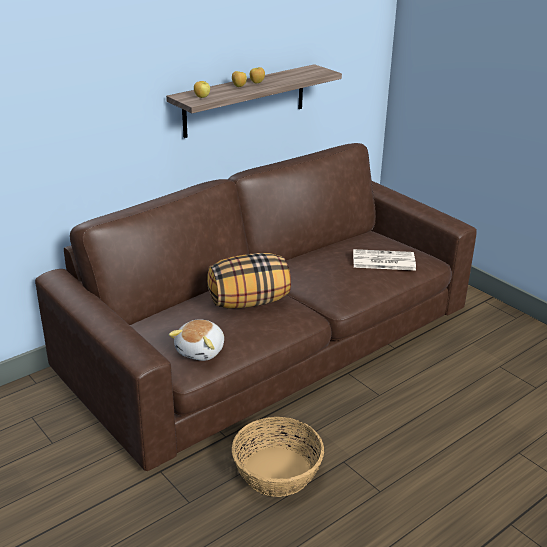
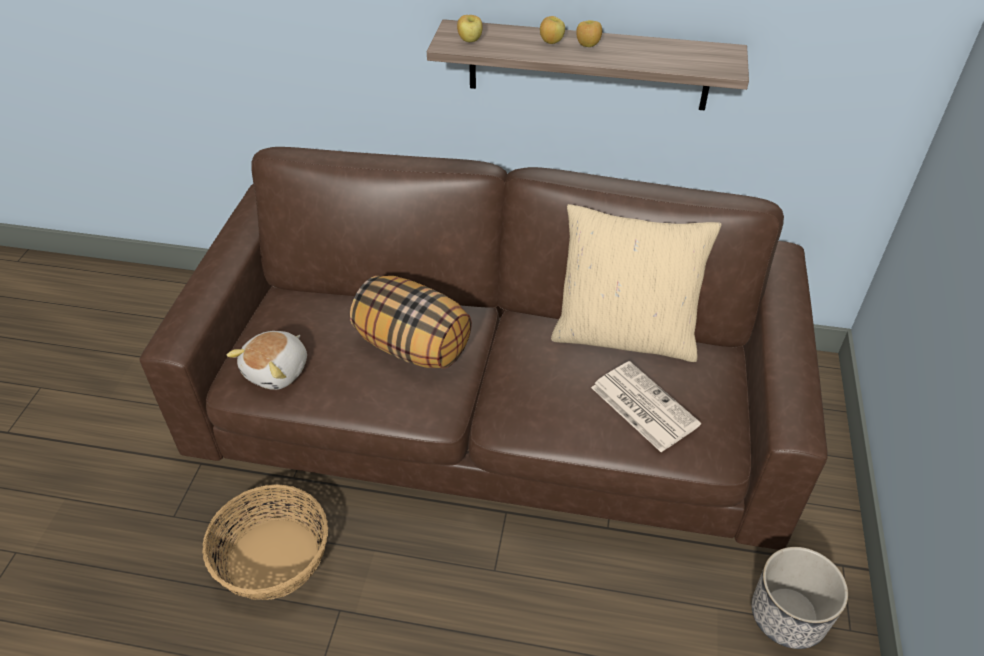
camera: 50 degrees right, 15 degrees up
plush toy [169,319,224,361] -> plush toy turned 45 degrees counterclockwise [227,331,307,390]
none -> beige pillow [551,204,721,362]
none -> planter [751,547,848,649]

